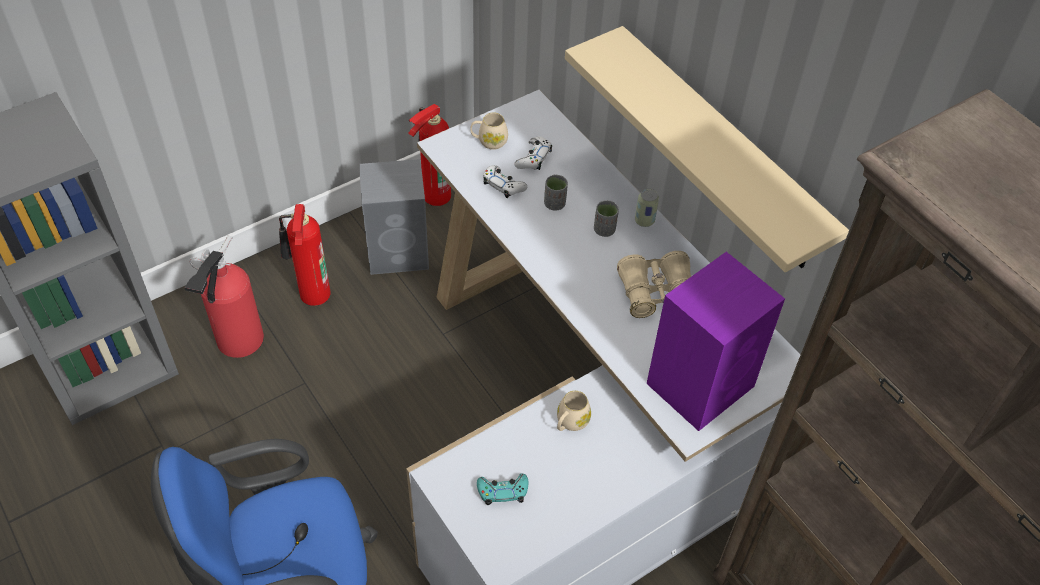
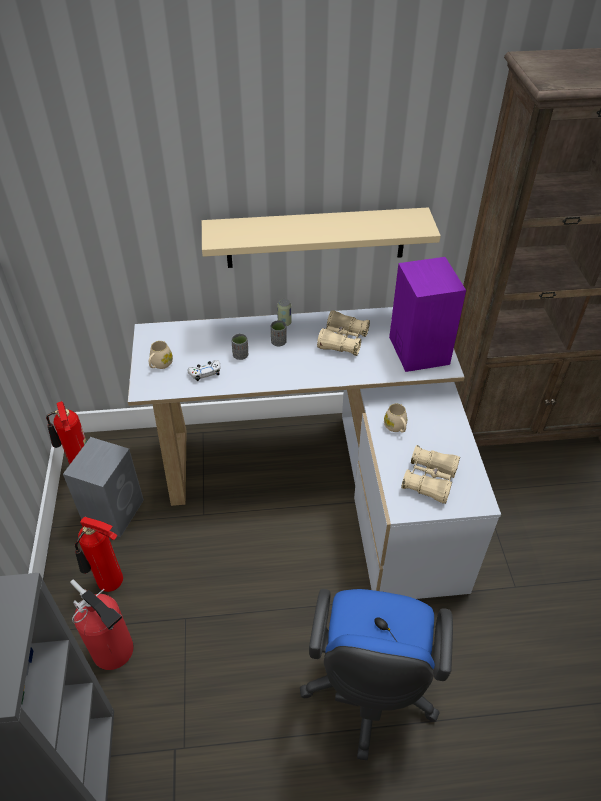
camera: 60 degrees left, 5 degrees down
turquoise game controller [477,474,528,505] -> beige binoculars [401,445,460,504]
white game controller [515,136,552,170] -> none

